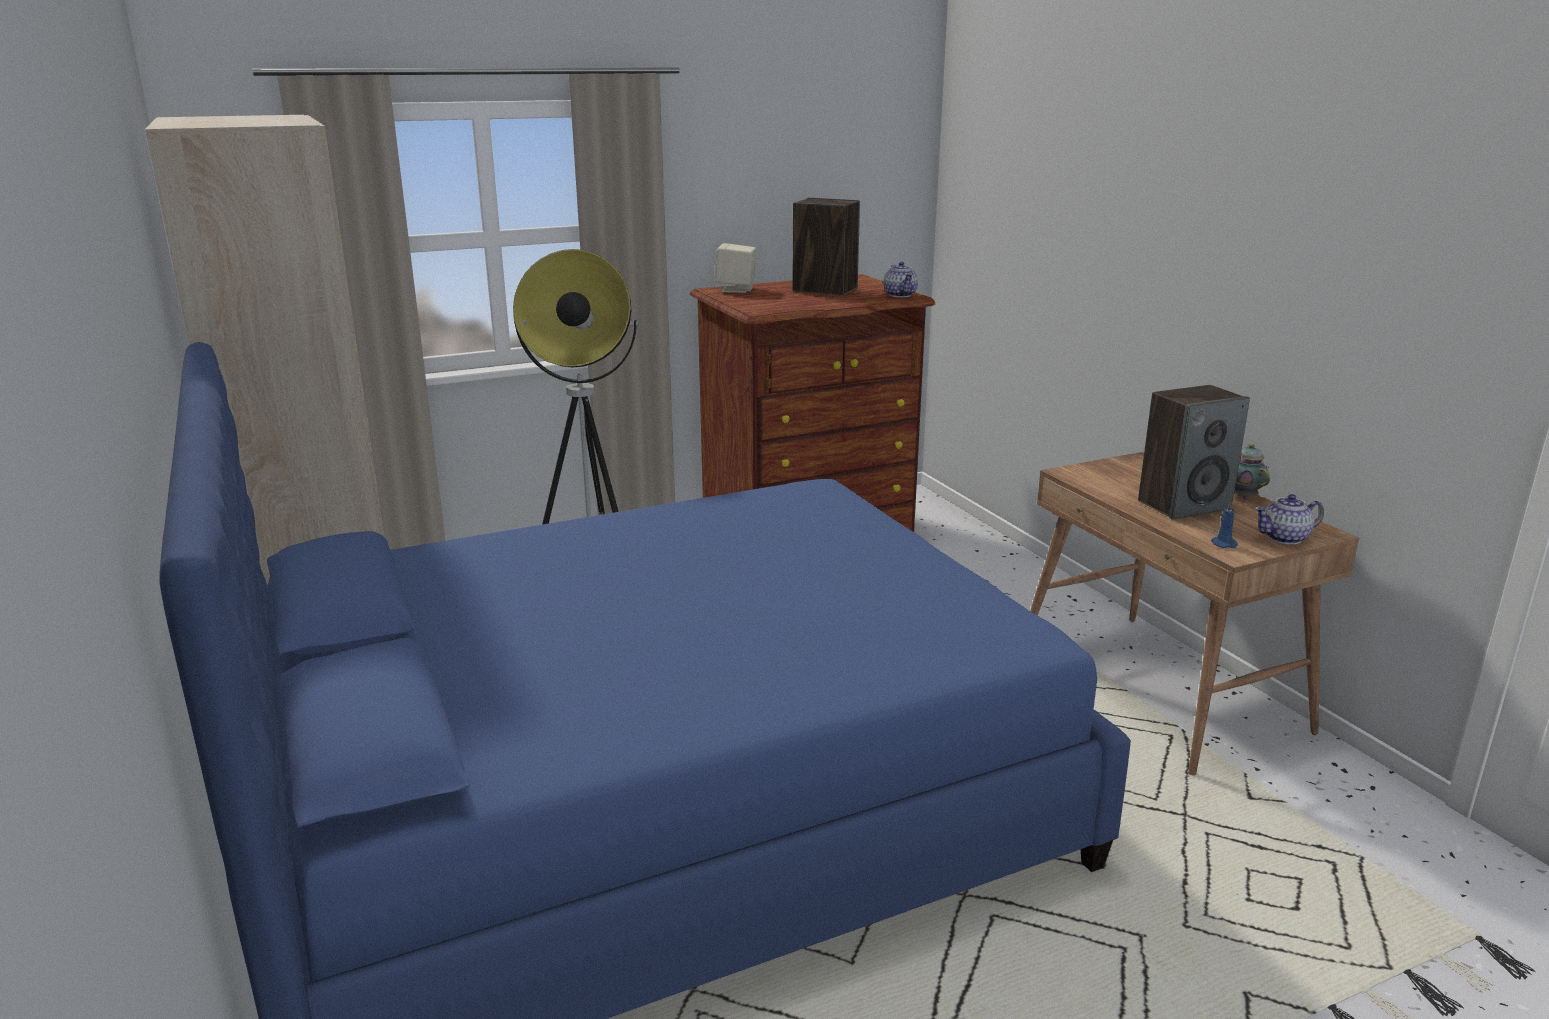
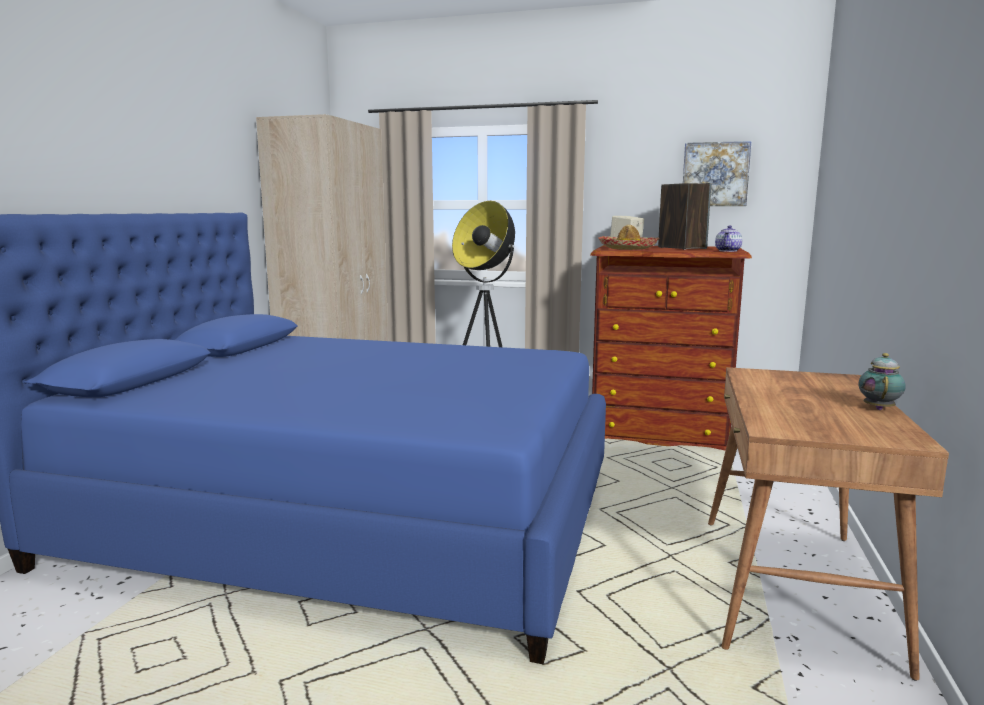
camera: 40 degrees right, 10 degrees down
speaker [1138,385,1250,520] -> none
blue candle [1211,501,1238,548] -> none
teapot [1254,494,1324,544] -> none
none -> hat [599,225,659,250]
none -> picture [683,141,751,206]

